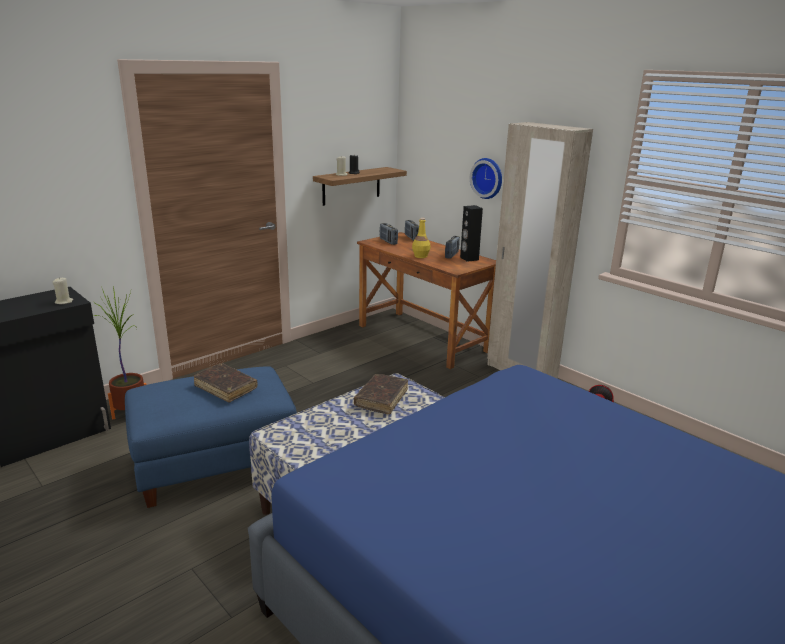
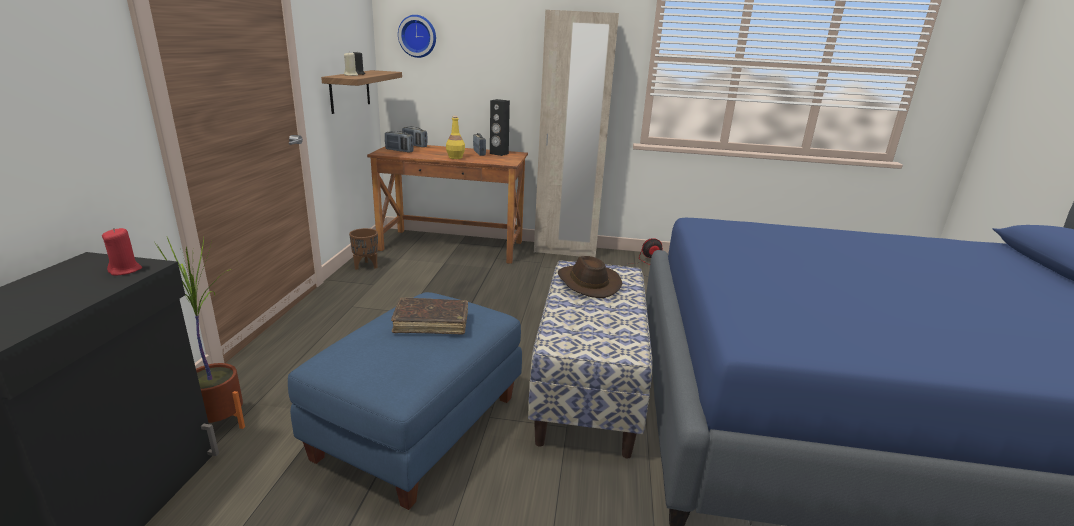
camera: 40 degrees left, 0 degrees up
beige candle [52,277,73,304] -> red candle [102,228,142,276]
brown book [354,374,408,414] -> brown hat [558,256,622,298]
wall clock [470,158,502,199] -> wall clock moved to [398,15,436,58]
none -> brown planter [349,228,378,270]

